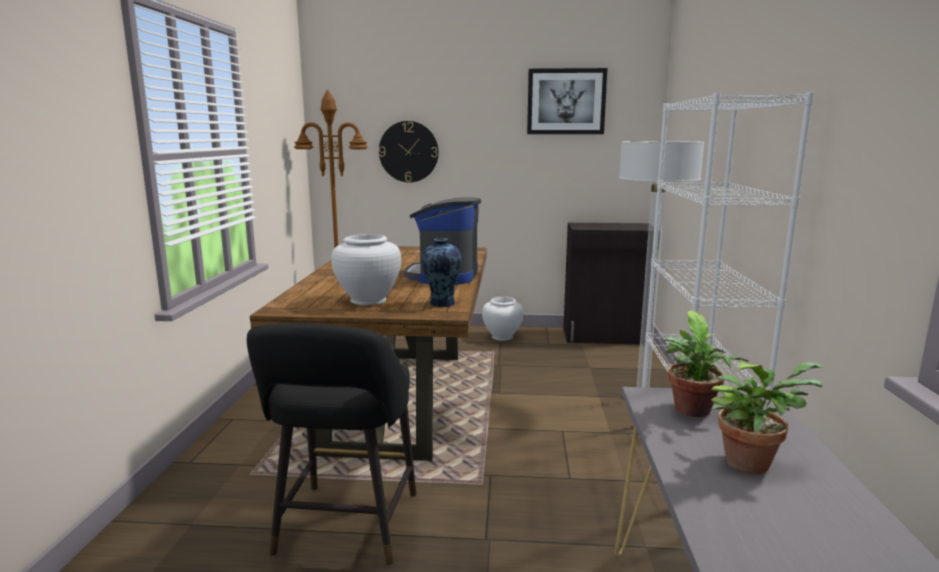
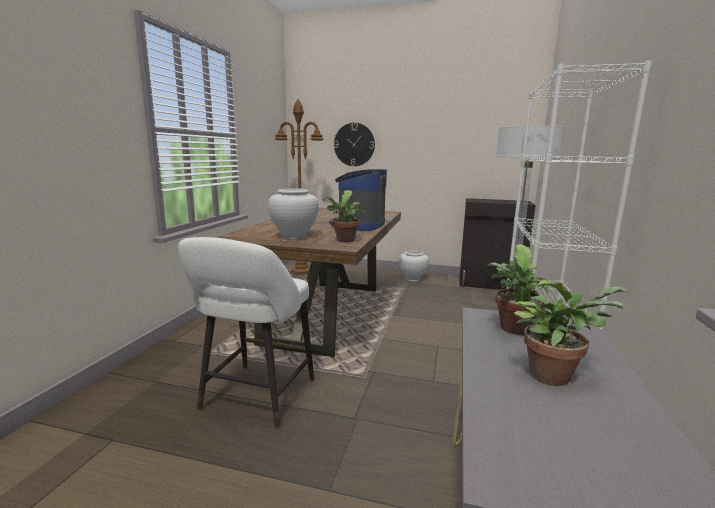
camera: 10 degrees right, 0 degrees up
black stool [247,323,416,566] -> white stool [178,237,314,428]
vase [421,238,461,307] -> potted plant [323,190,366,243]
picture [527,68,608,134] -> none

